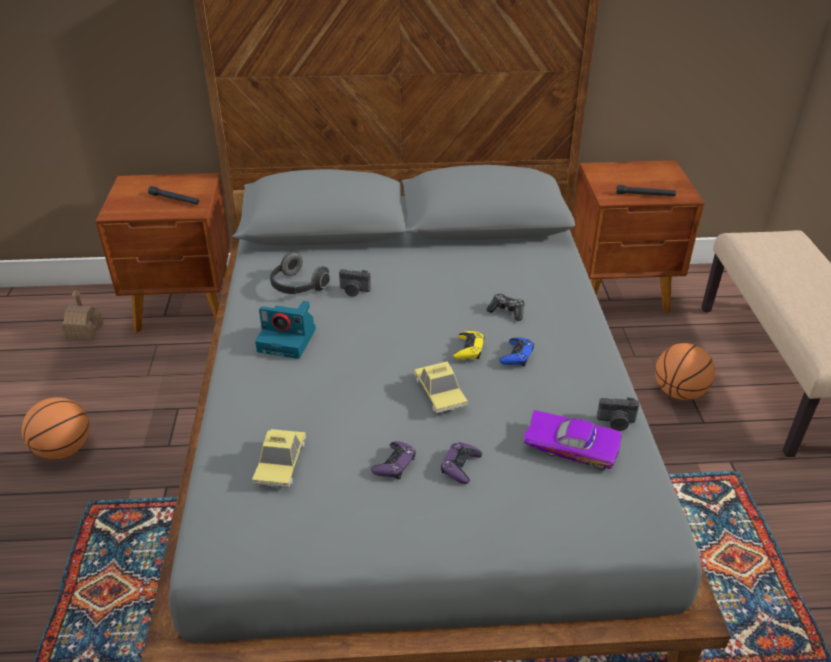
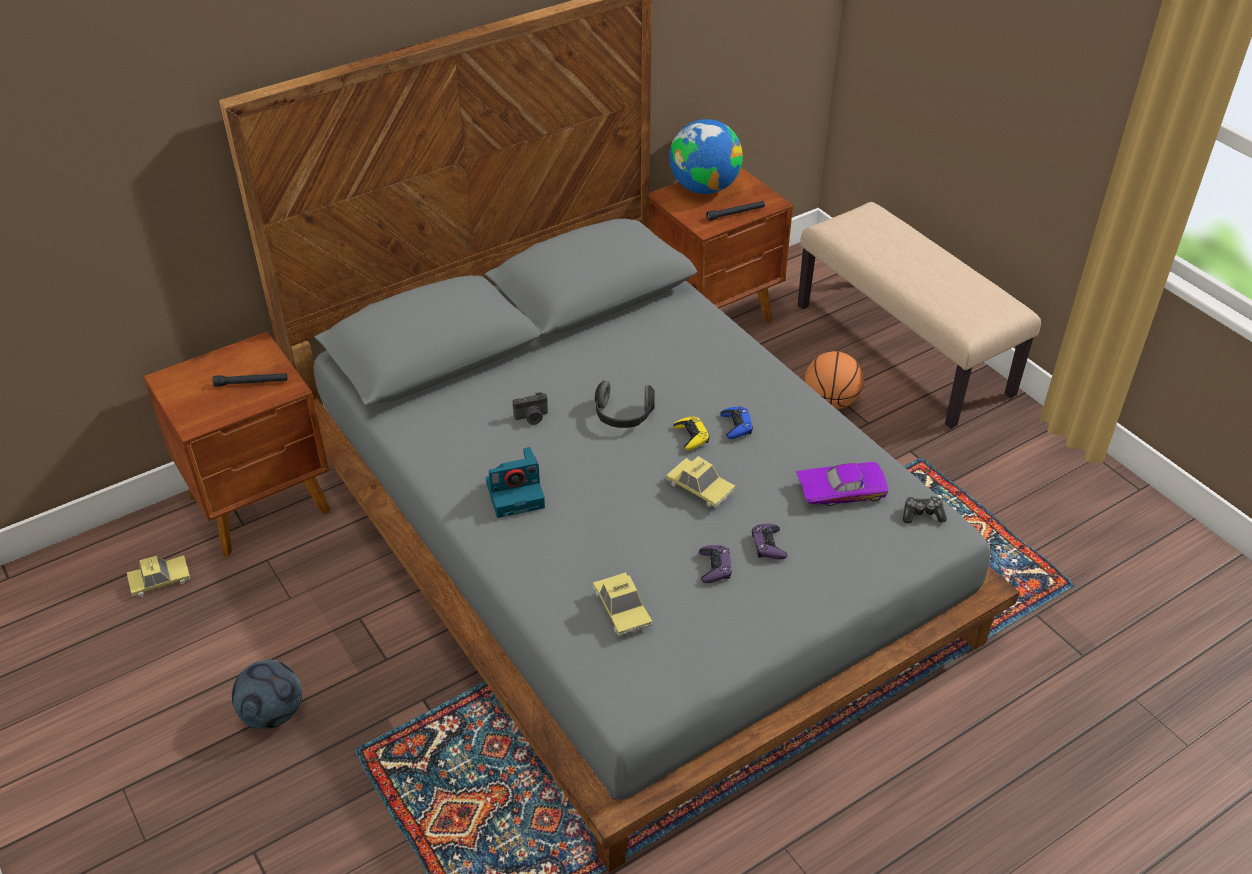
camera: 30 degrees left, 5 degrees up
basketball [21,397,90,460] -> football [232,660,302,729]
toy house [61,290,103,341] -> toy car [127,555,190,597]
headphones [270,252,330,294] -> headphones moved to [594,380,655,428]
game controller [487,294,525,321] -> game controller moved to [903,496,947,524]
camera [597,397,639,431] -> none
none -> globe [669,119,743,194]

